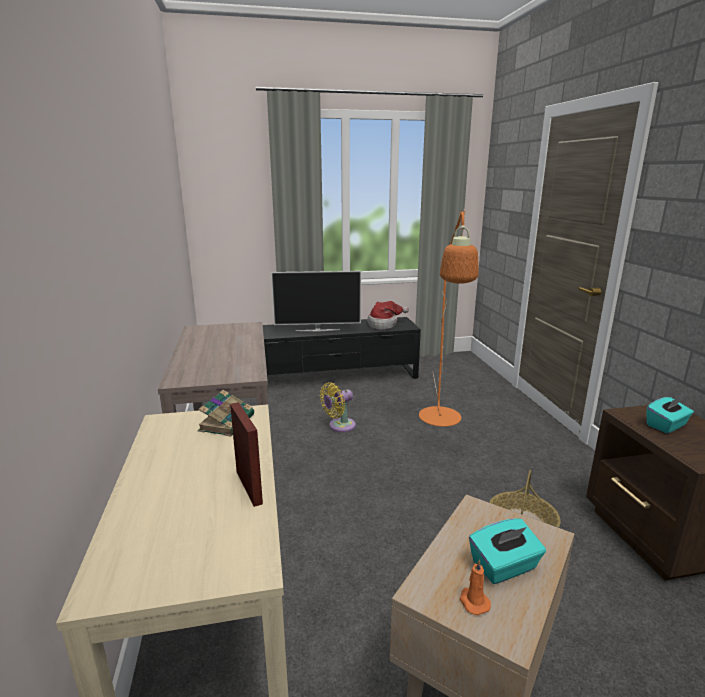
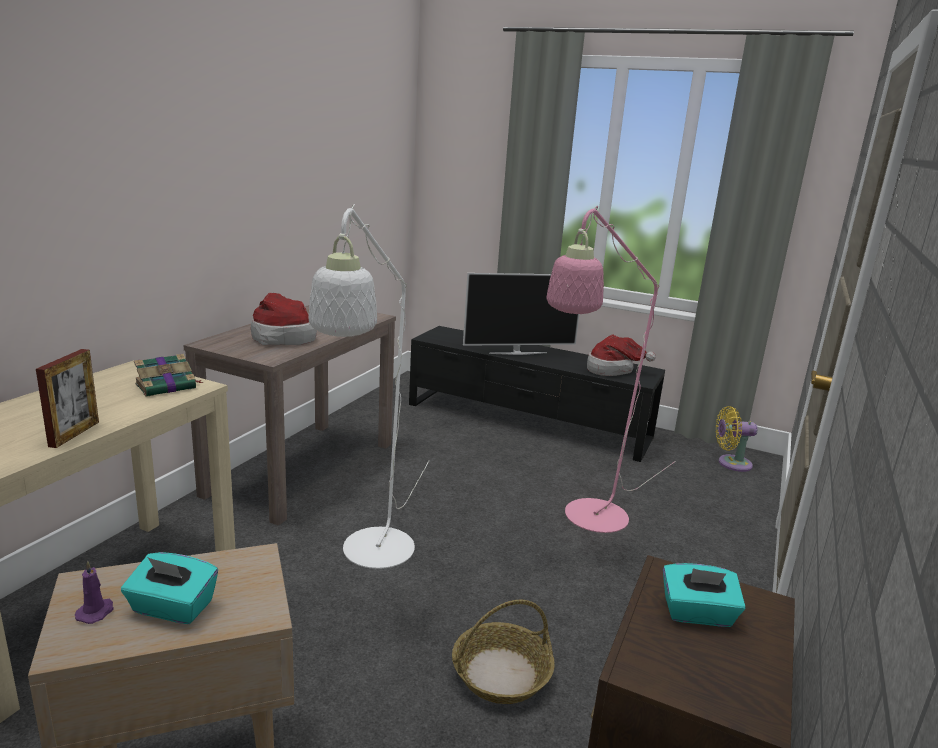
camera: 35 degrees right, 0 degrees up
television [271,271,361,332] -> television turned 45 degrees counterclockwise [463,273,579,355]
yellow fan [320,382,356,432] -> yellow fan moved to [715,406,758,472]
orange floor lamp [419,209,479,427] -> pink floor lamp [547,206,676,533]
orange candle [460,559,491,615] -> purple candle [75,561,114,624]
none -> hat [251,293,317,345]
none -> white floor lamp [309,204,429,569]

